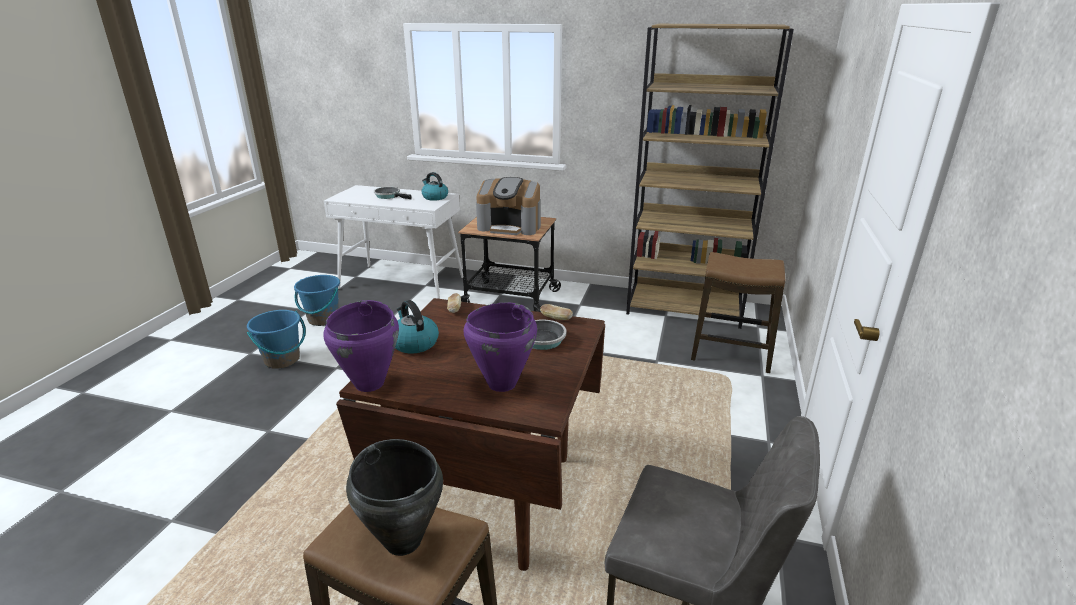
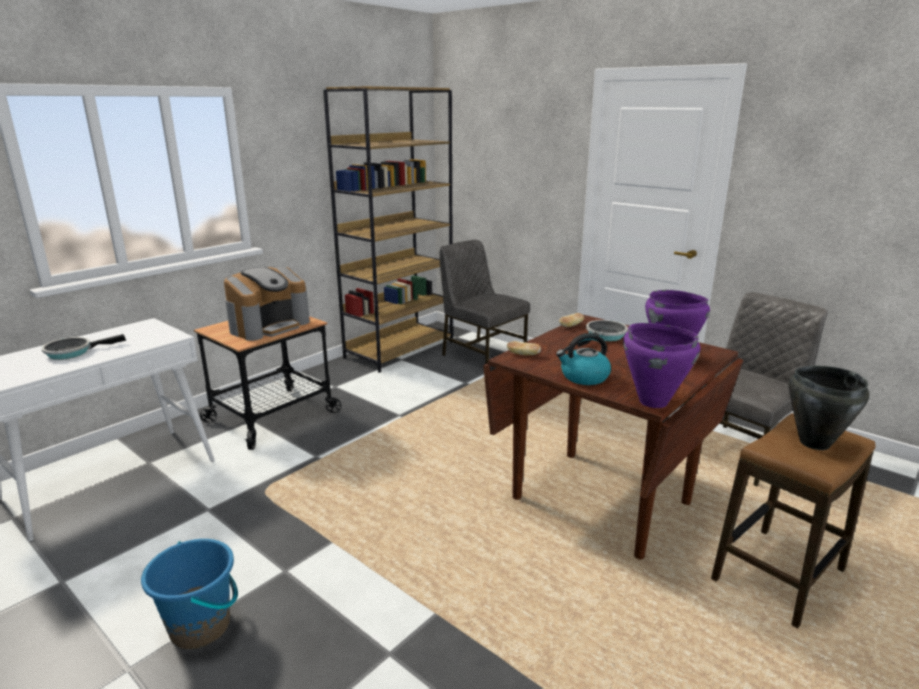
camera: 65 degrees left, 5 degrees down
blue bucket [294,275,340,326] -> none
kettle [422,172,448,201] -> none
stool [691,252,785,373] -> grey chair [439,240,530,364]

